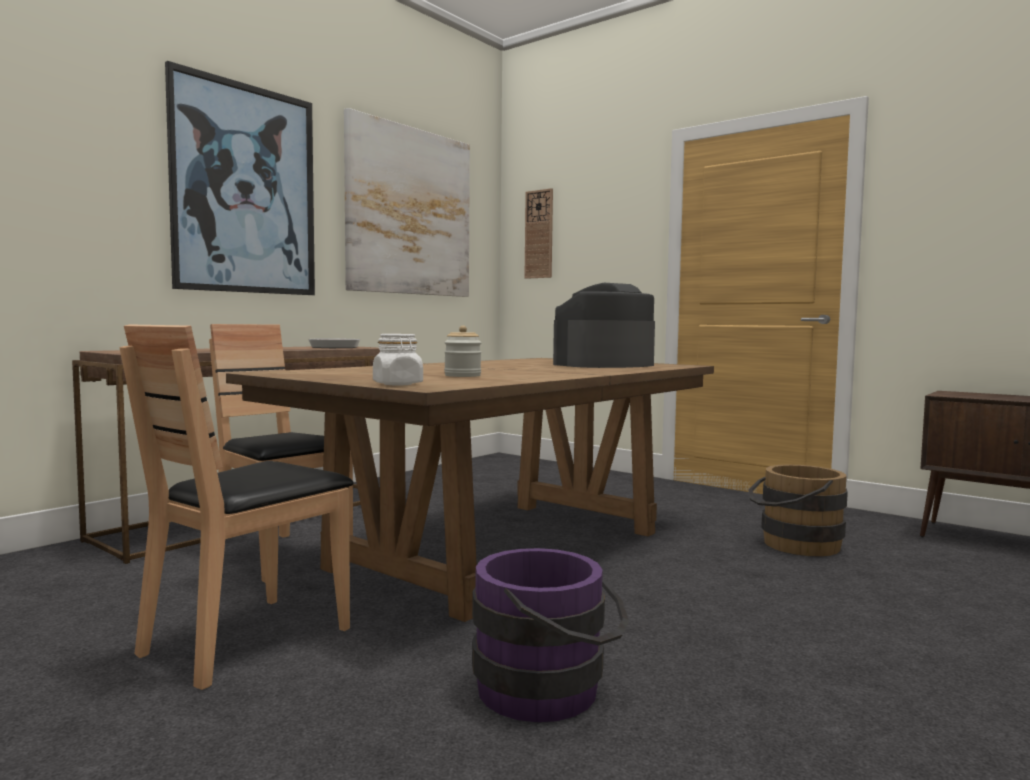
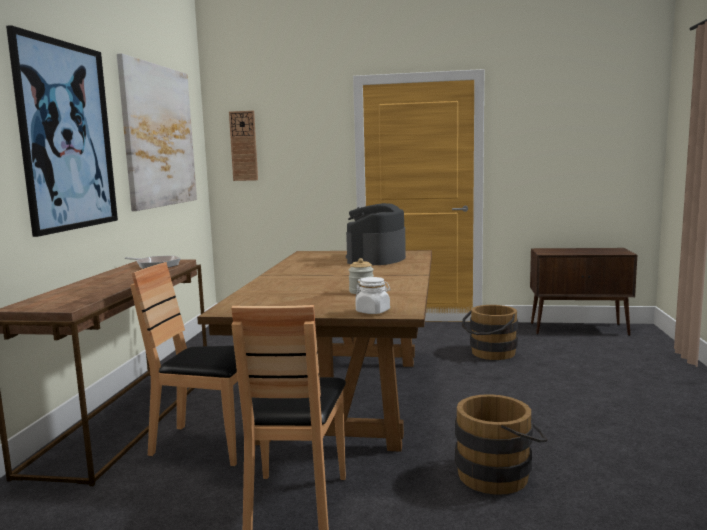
camera: 30 degrees left, 5 degrees up
purple bucket [472,548,629,722] -> brown bucket [455,394,548,495]

